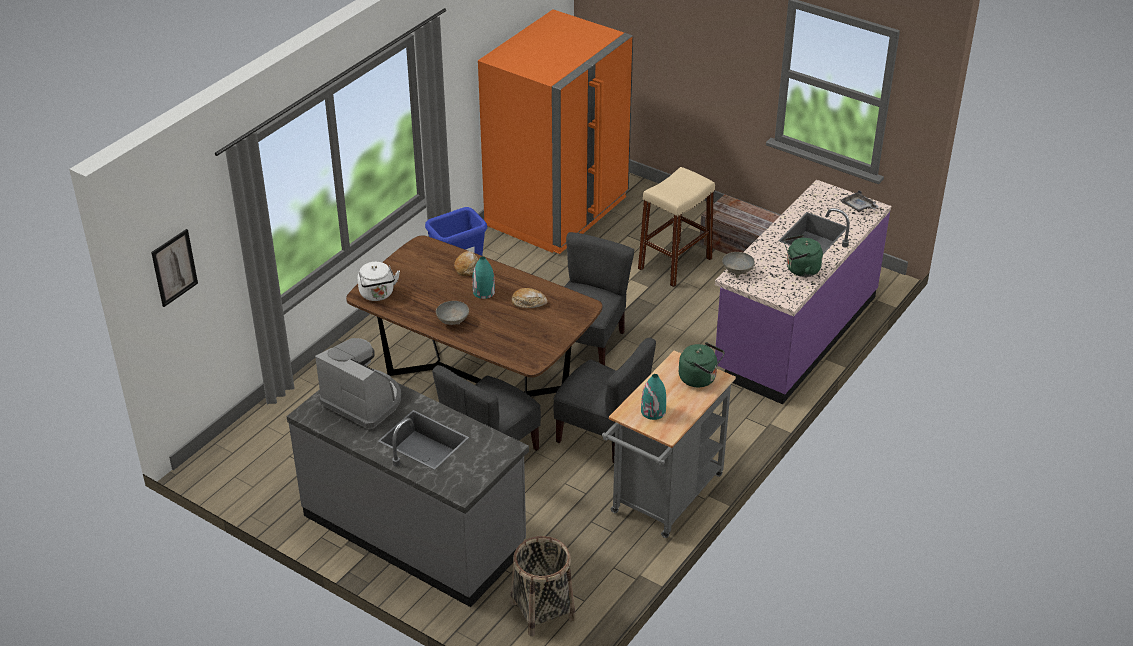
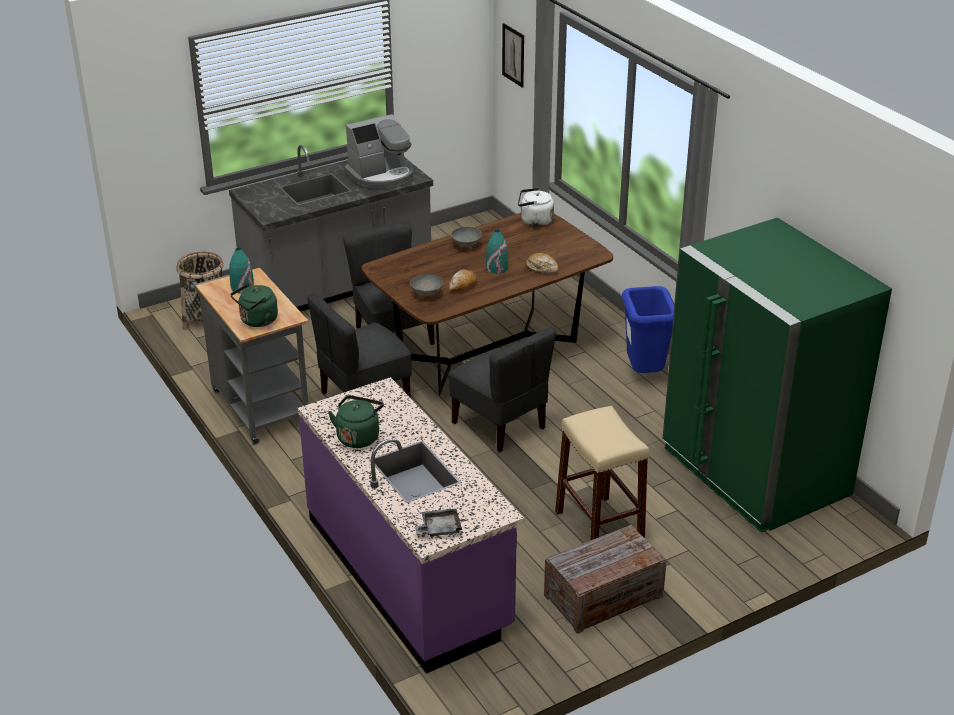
camera: 115 degrees right, 5 degrees down
orange fridge [478,10,633,254] -> green fridge [663,217,892,532]
grey bowl [722,252,755,278] -> grey bowl moved to [410,274,443,298]

